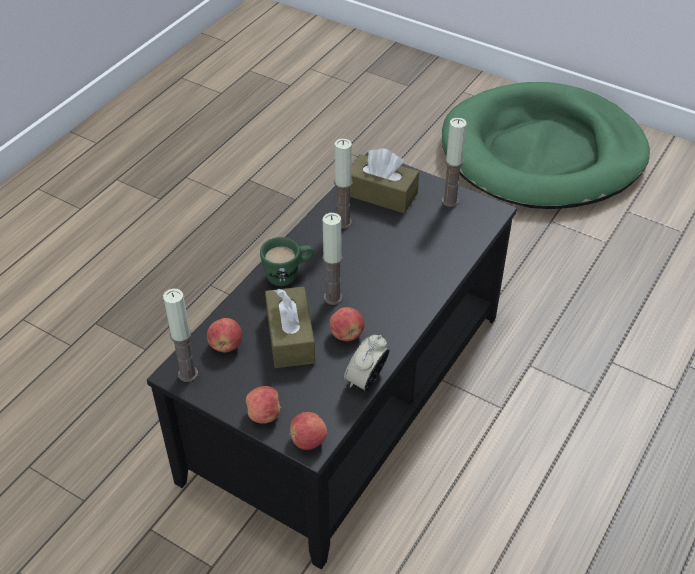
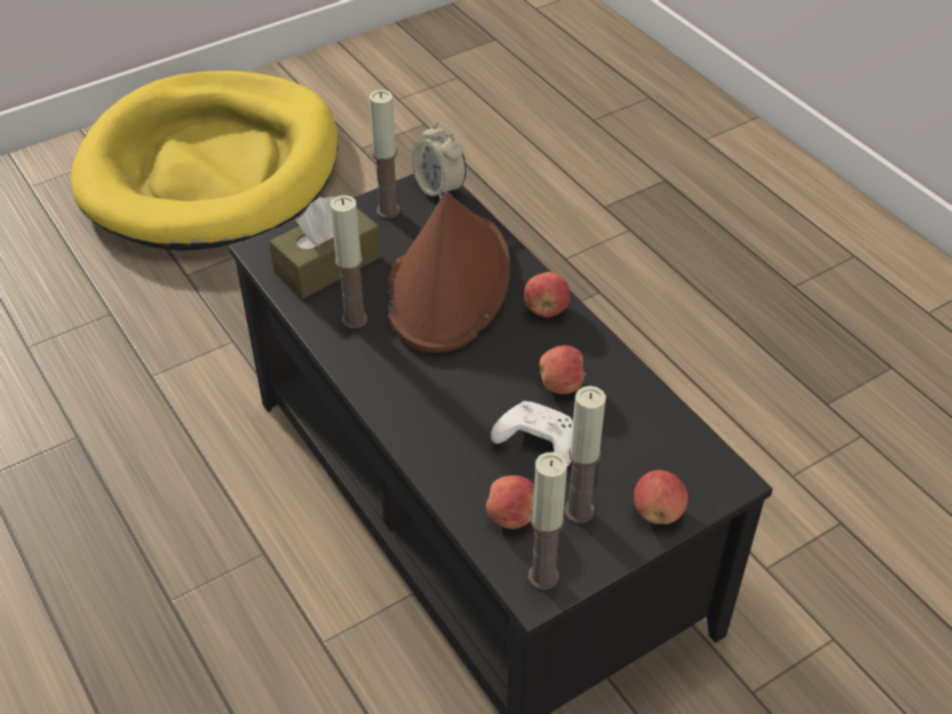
camera: 65 degrees left, 0 degrees up
green mug [260,237,313,286] -> none
brown tissue box [265,287,315,368] -> white game controller [491,401,573,467]
apple [289,412,327,450] -> apple moved to [524,272,570,317]
candle [322,213,343,305] -> candle moved to [564,386,606,523]
alarm clock [344,335,390,391] -> alarm clock moved to [412,122,466,199]
green dog bed [442,82,650,209] -> yellow dog bed [71,71,338,251]
none -> brown hat [387,192,510,353]

